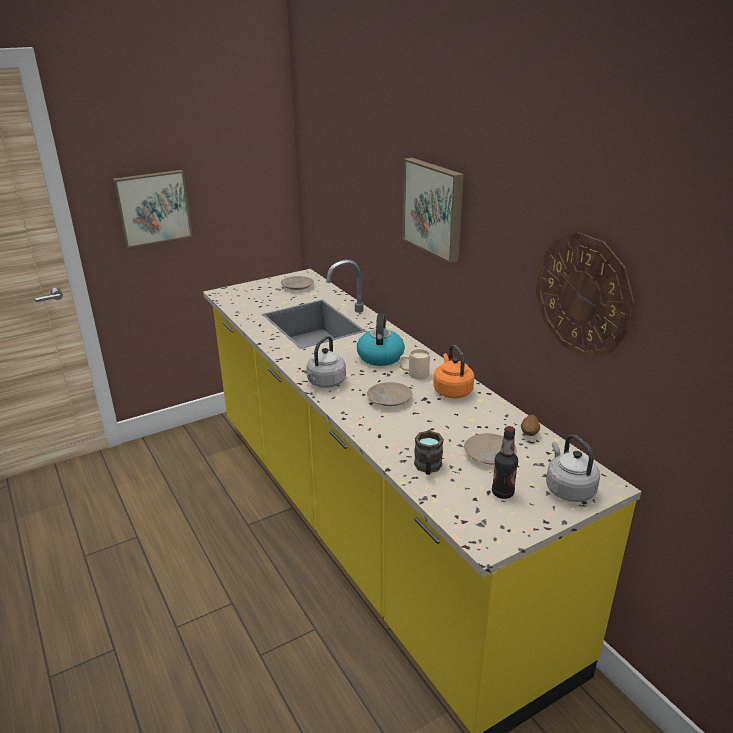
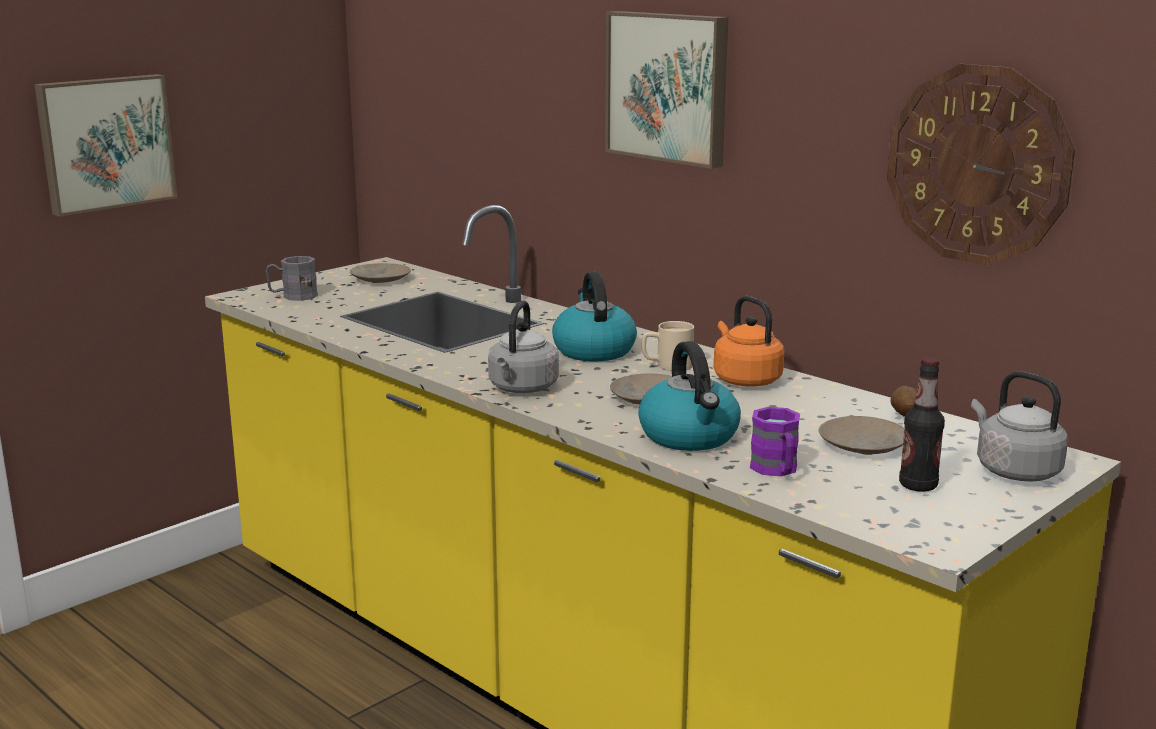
camera: 15 degrees left, 10 degrees down
brown mug [414,431,444,475] -> purple mug [750,407,800,476]
none -> grey mug [266,256,318,301]
none -> kettle [638,341,741,451]

